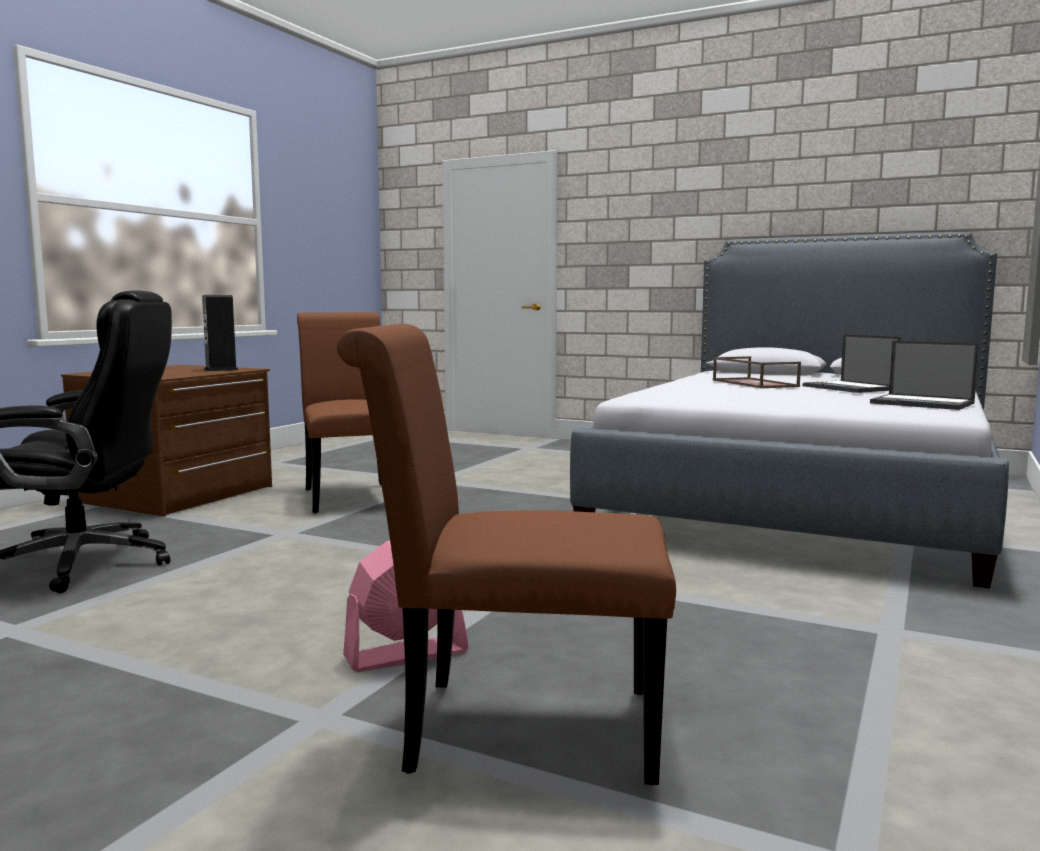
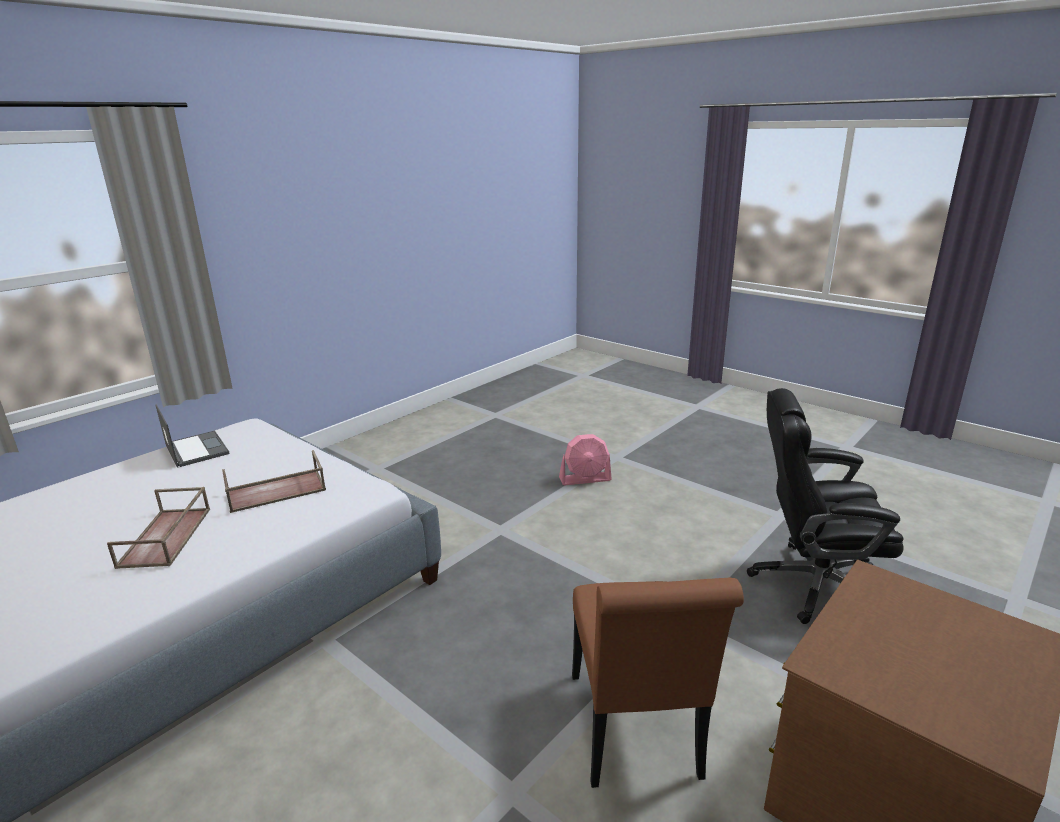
camera: 165 degrees left, 15 degrees up
speaker [202,295,238,371] -> none
brown chair [337,324,676,785] -> none
laptop [803,334,901,393] -> none
none -> brown tray [222,450,326,513]

